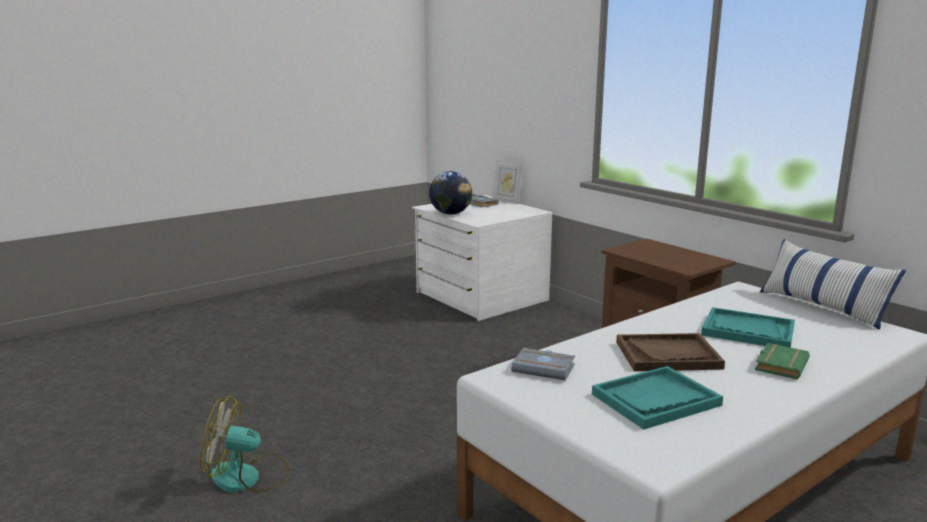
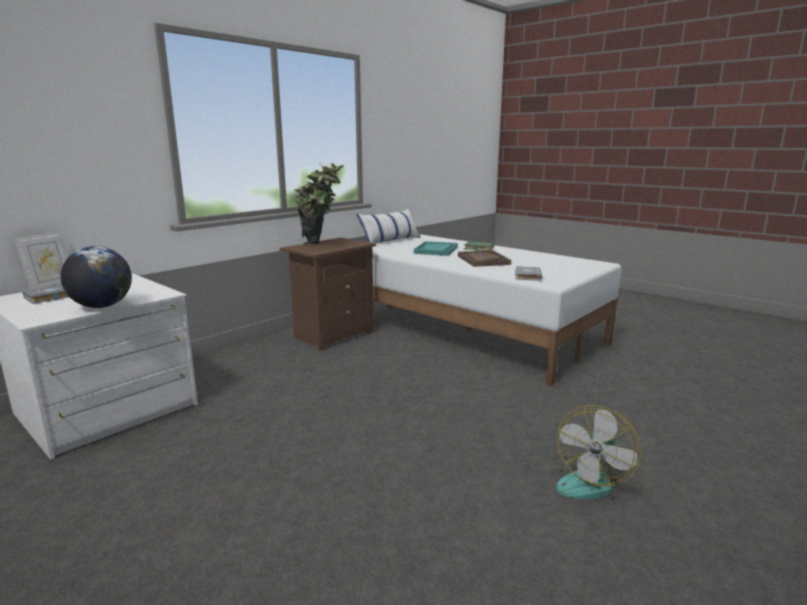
camera: 100 degrees left, 0 degrees up
fan [200,396,289,493] -> fan turned 45 degrees clockwise [549,405,641,499]
turquoise tray [592,366,723,429] -> none
none -> potted plant [294,163,344,244]

